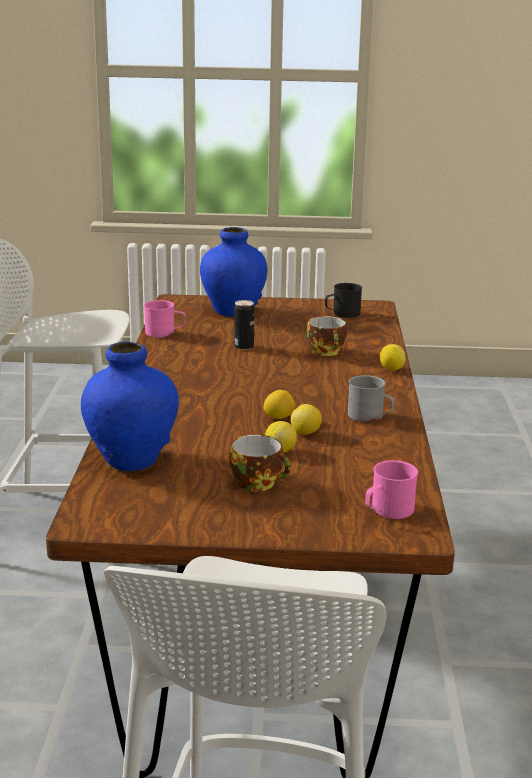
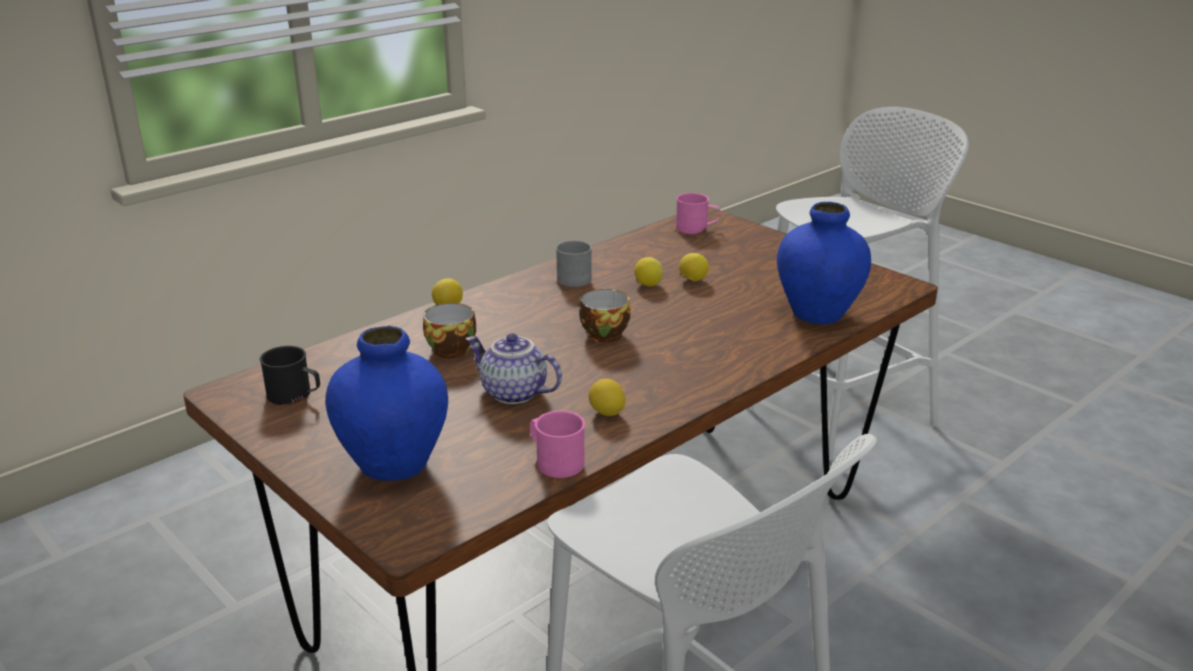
camera: 135 degrees left, 5 degrees up
cup [229,435,291,491] -> cup moved to [579,289,631,343]
can [234,300,255,350] -> teapot [466,333,562,404]
lemon [264,390,295,419] -> lemon moved to [589,378,625,416]

